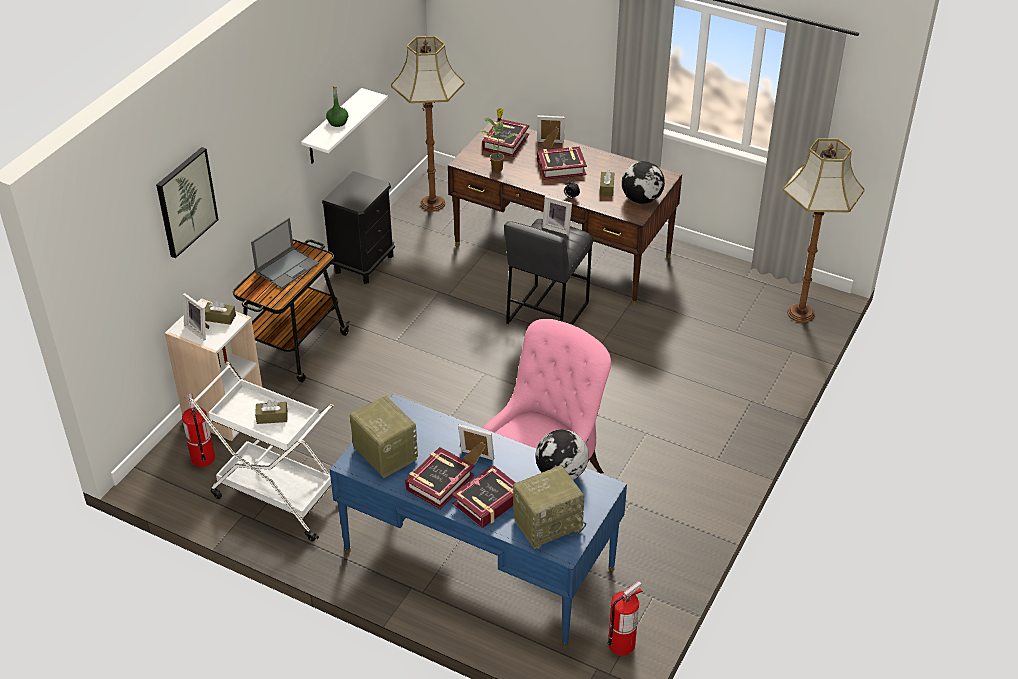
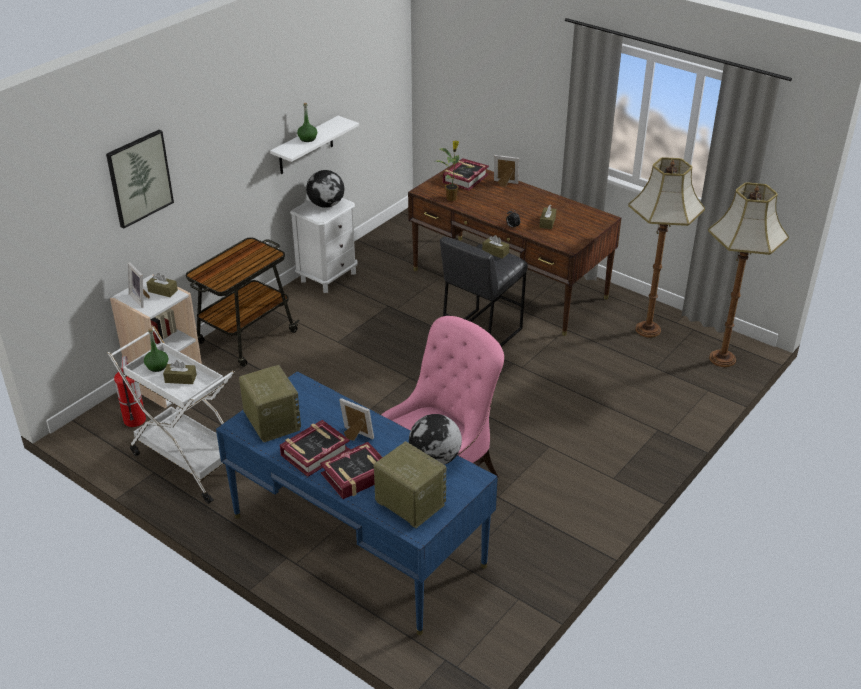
camera: 10 degrees right, 5 degrees down
laptop [251,218,319,289] -> none
black nightstand [322,171,395,284] -> white nightstand [290,198,358,293]
floor lamp [391,36,465,212] -> floor lamp moved to [628,157,705,338]
radio [513,465,586,549] -> radio turned 120 degrees counterclockwise [373,441,446,528]
book [537,146,587,180] -> none
picture frame [542,196,572,235] -> brown tissue box [482,235,509,259]
fire extinguisher [607,581,643,655] -> none
globe [622,161,665,204] -> globe moved to [306,170,344,208]
none -> green bottle [144,328,169,372]

